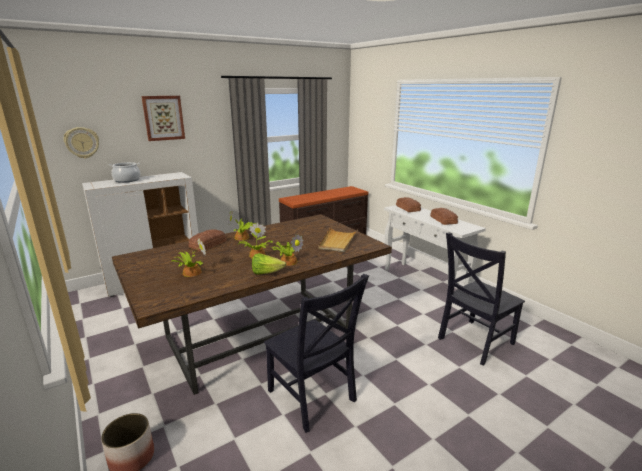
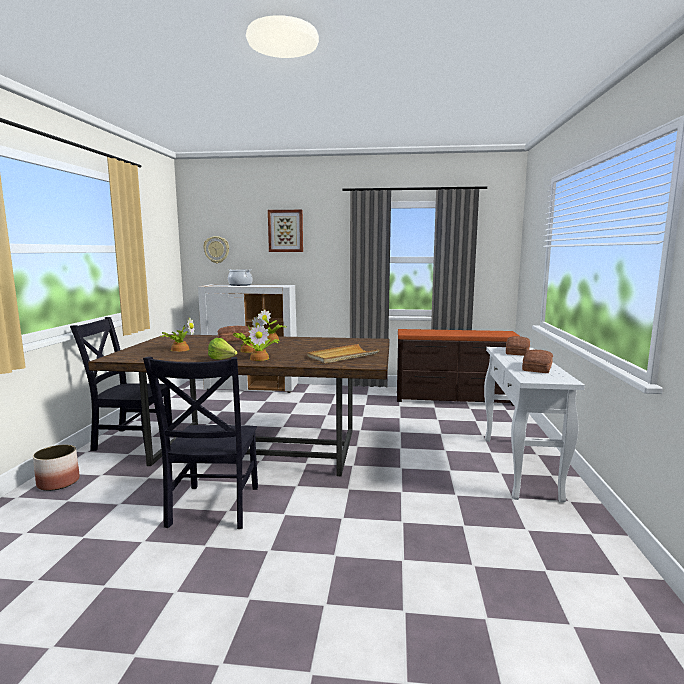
camera: 40 degrees right, 10 degrees down
black chair [438,232,525,366] -> black chair moved to [70,317,172,451]

